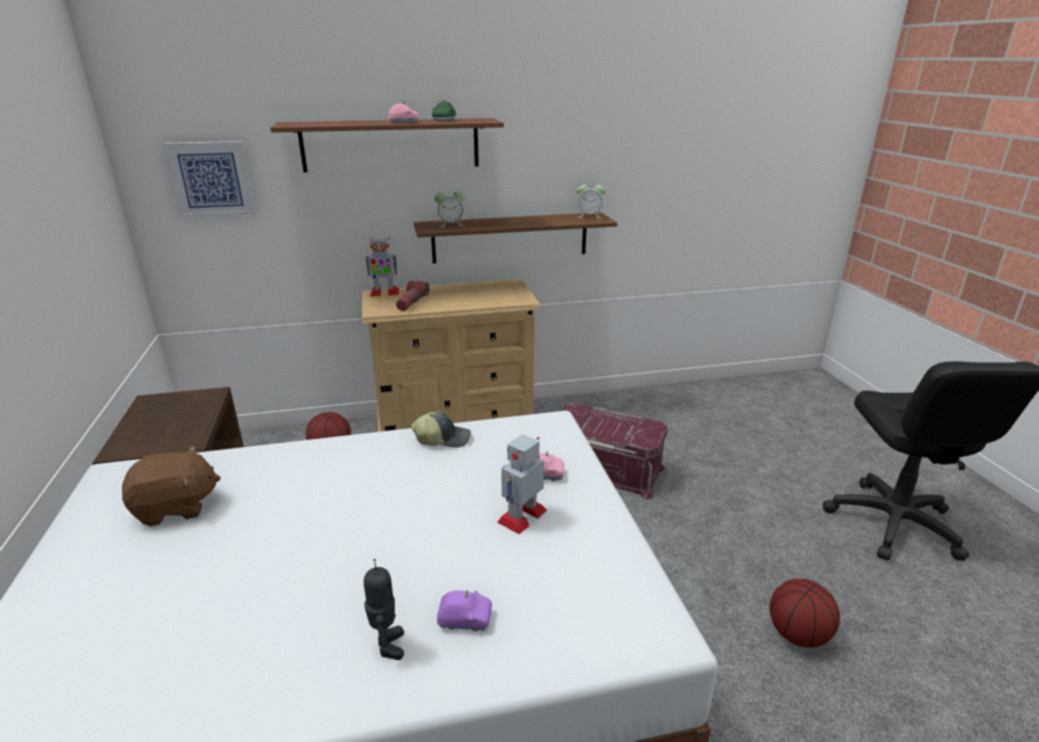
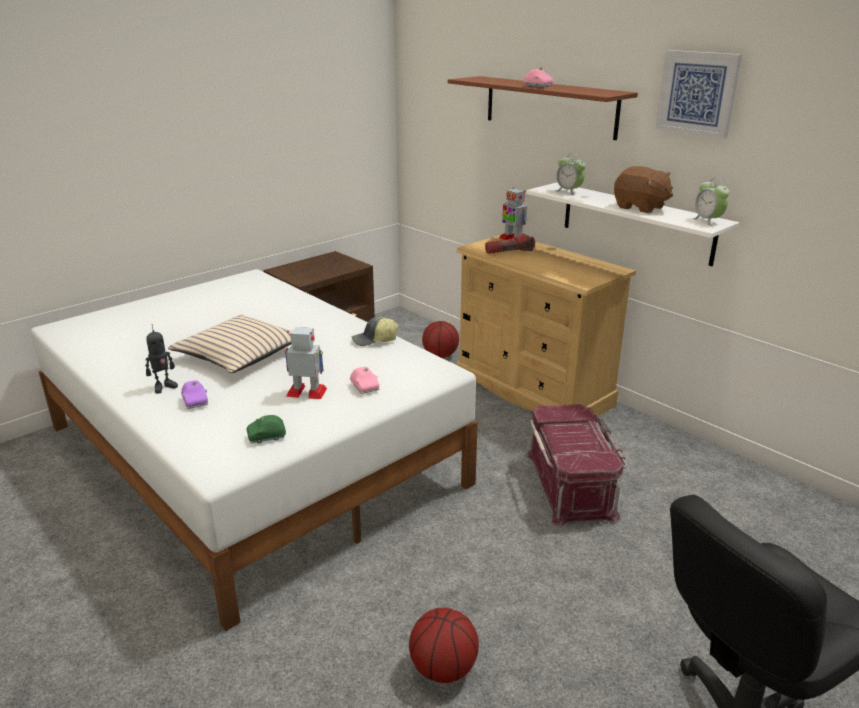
camera: 60 degrees right, 0 degrees up
brown plush toy [122,445,221,526] -> brown plush toy moved to [614,166,673,213]
picture [163,141,256,218] -> picture moved to [655,50,742,139]
cap [411,411,471,447] -> cap turned 105 degrees clockwise [352,317,398,346]
brown shelf [414,212,617,264] -> white shelf [526,183,740,266]
green toy car [432,100,456,121] -> green toy car moved to [247,415,286,443]
none -> beige pillow [168,315,292,373]

